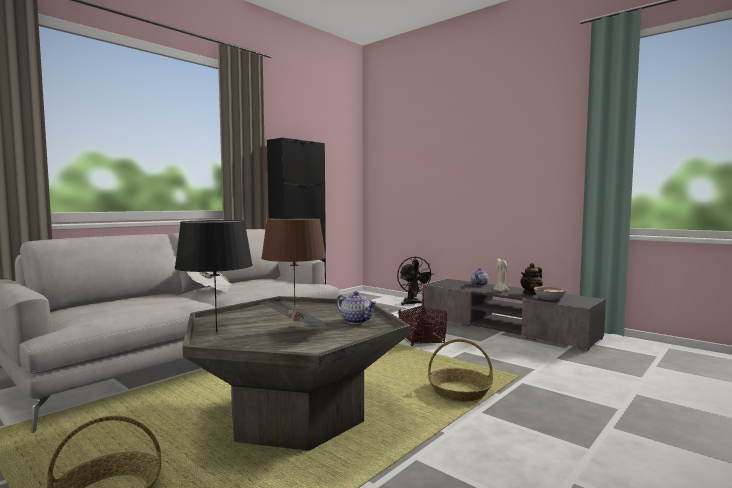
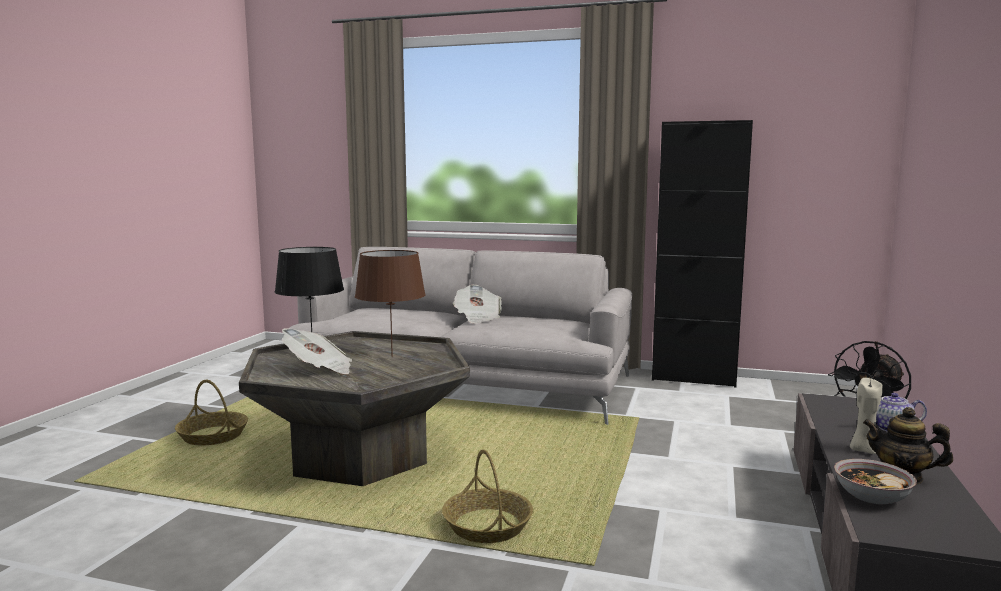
camera: 65 degrees right, 5 degrees up
teapot [336,291,377,324] -> none
basket [398,289,447,347] -> none

